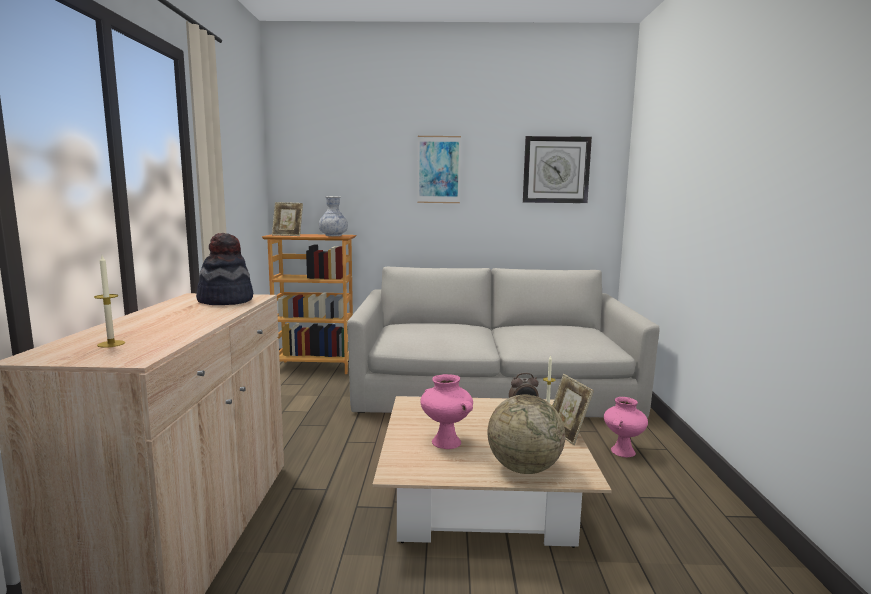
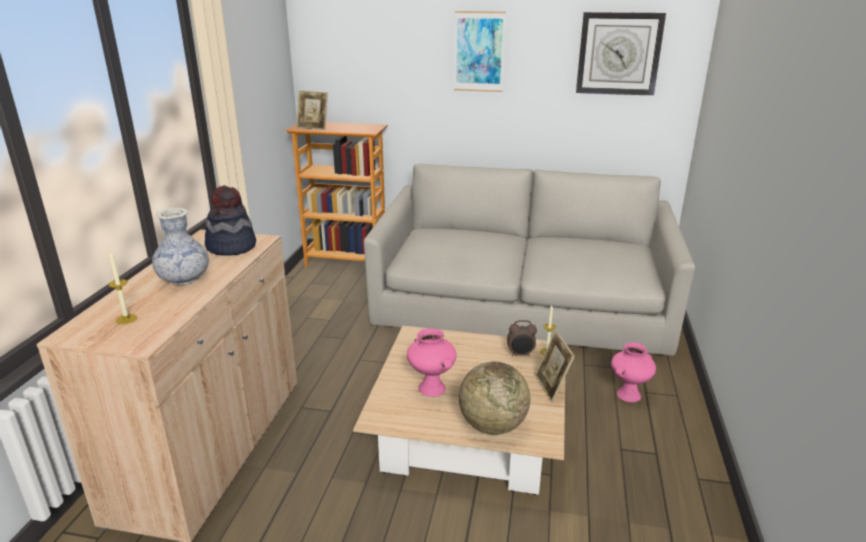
camera: 10 degrees right, 15 degrees up
vase [319,196,348,236] -> vase moved to [152,208,209,285]

